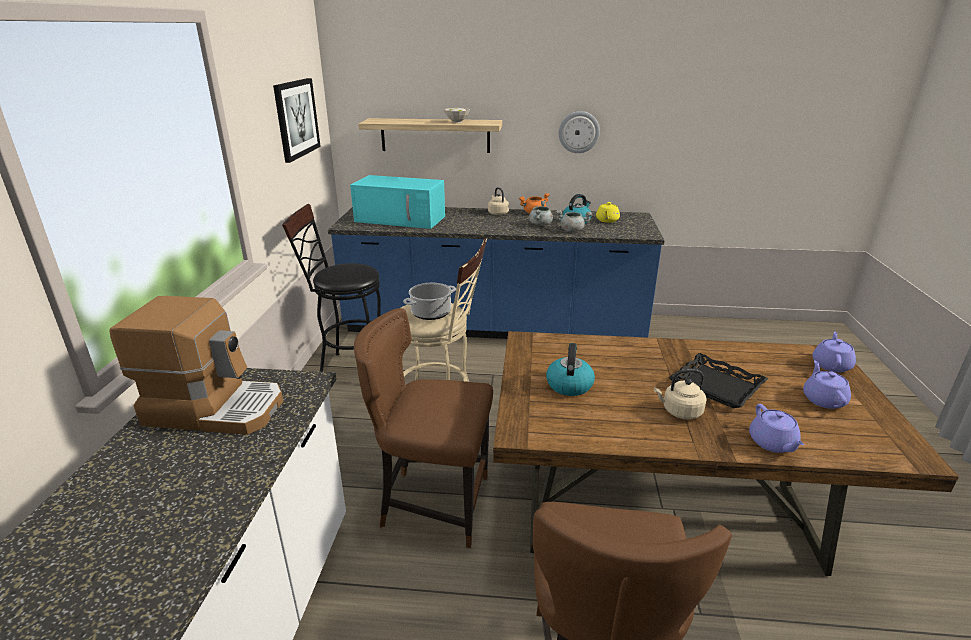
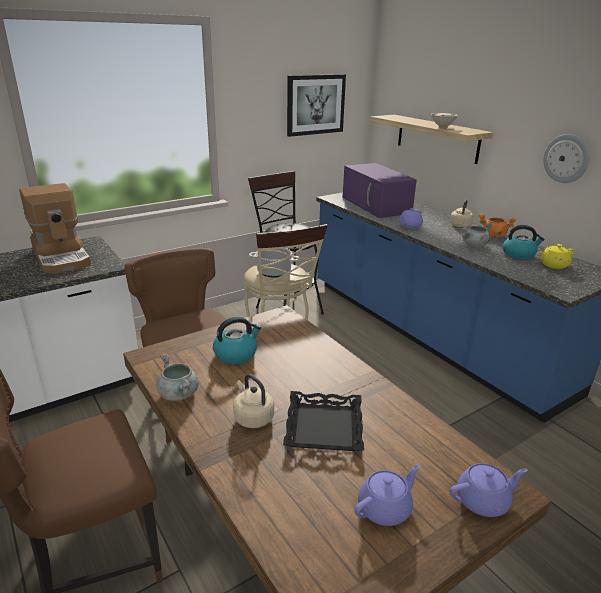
camera: 50 degrees right, 0 degrees up
turquoise microwave [350,175,445,229] -> purple microwave [343,163,417,218]
grey cooking pot [556,210,592,232] -> grey cooking pot moved to [156,354,198,401]
purple teapot [749,404,804,453] -> purple teapot moved to [399,208,423,229]

